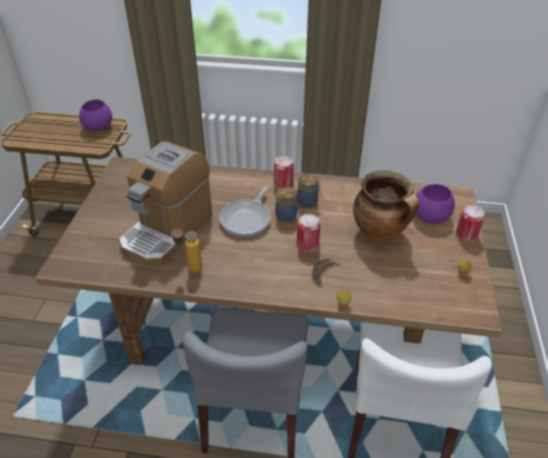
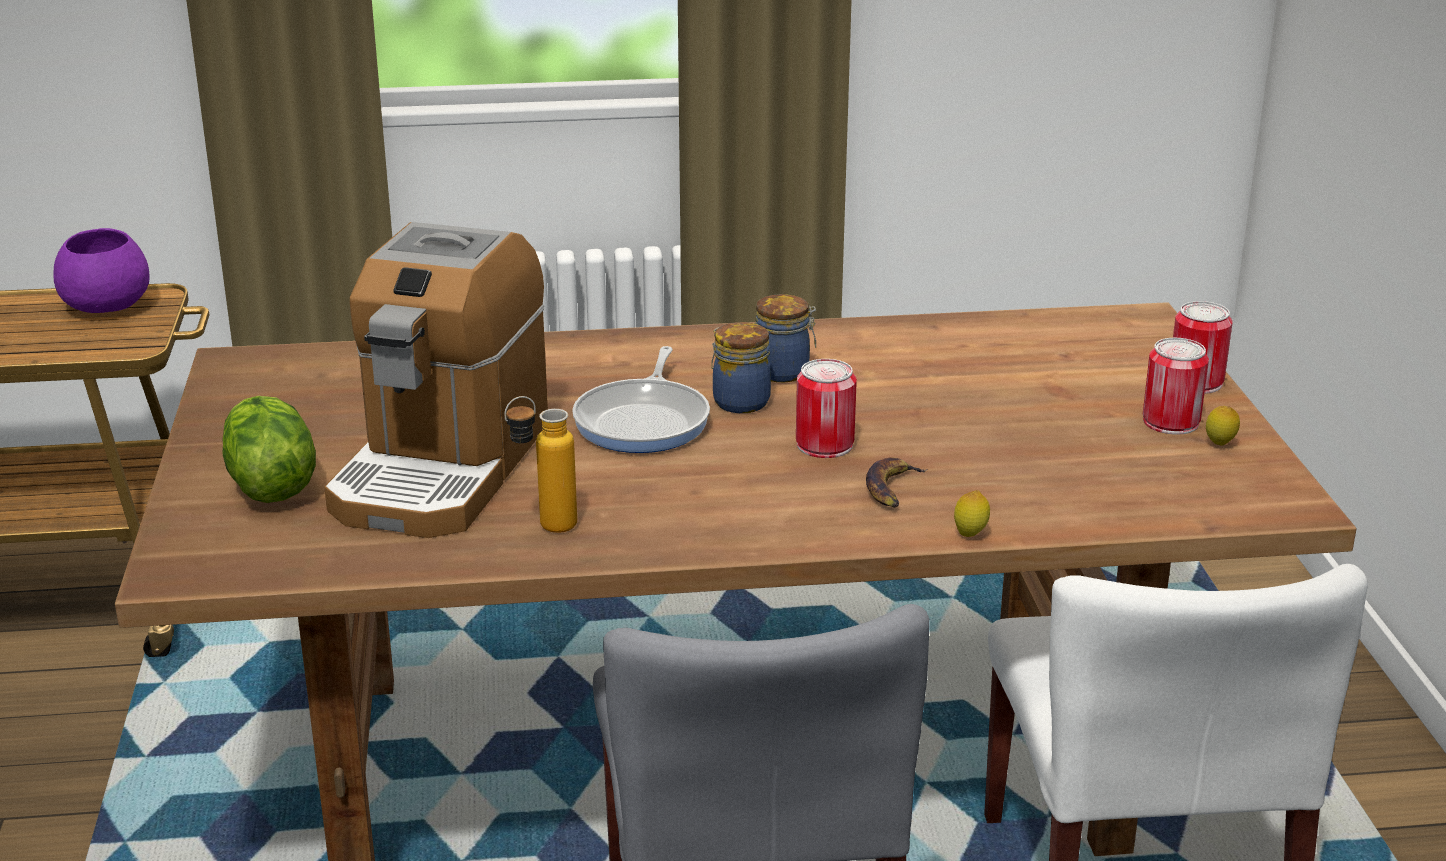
camera: 15 degrees left, 15 degrees down
can [274,156,294,189] -> can moved to [1143,338,1209,435]
cooking pot [353,170,420,242] -> none
purple bowl [415,184,455,224] -> none
none -> lettuce [222,396,316,503]

